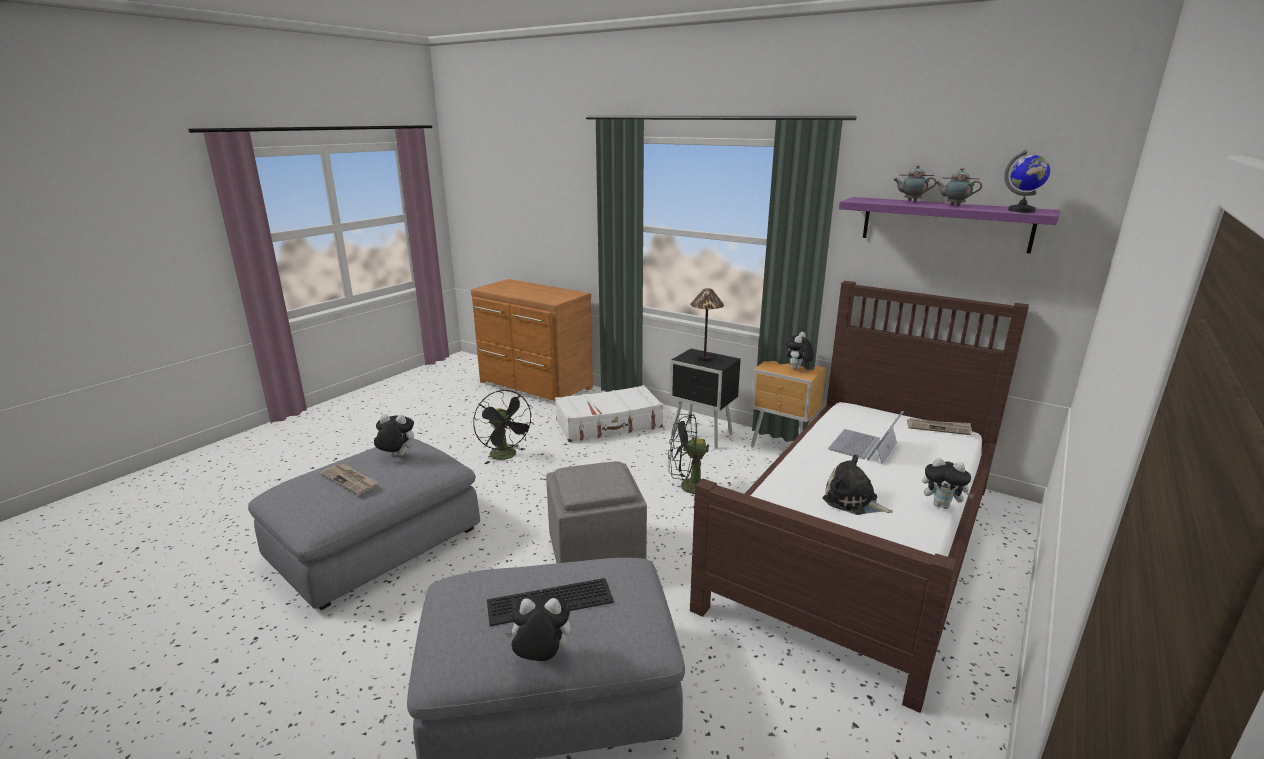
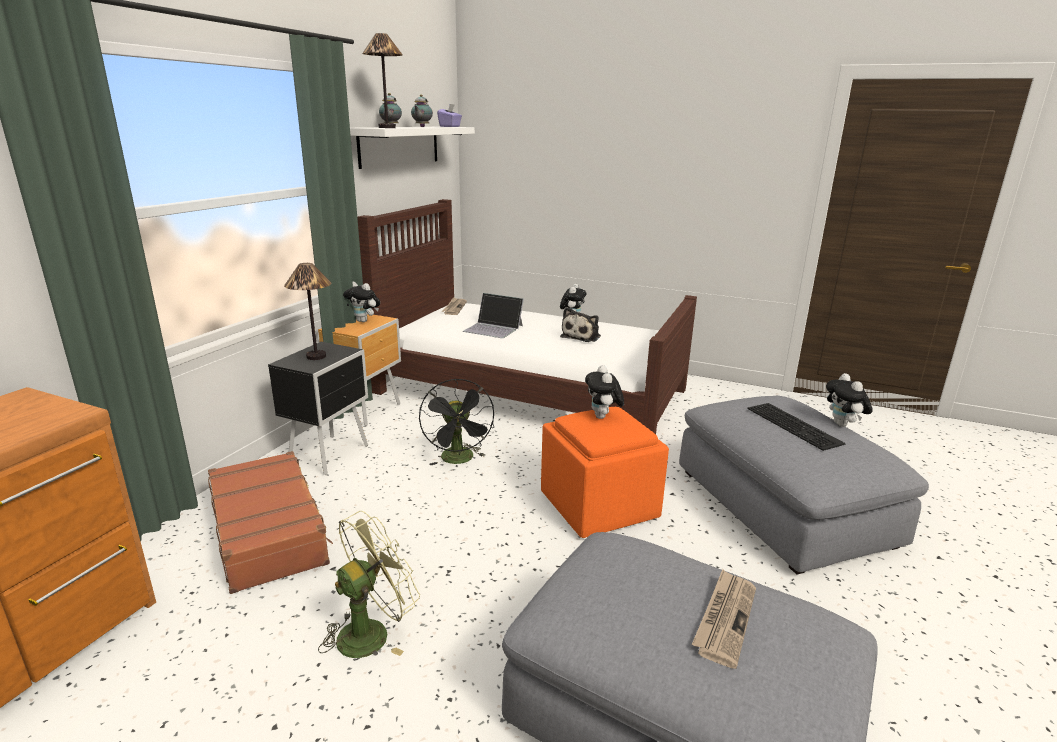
camera: 100 degrees left, 0 degrees up
plush toy [373,415,414,456] -> plush toy moved to [585,365,624,419]
black fan [473,390,535,464] -> green fan [318,511,420,658]
grey ottoman [546,461,647,563] -> orange ottoman [541,407,669,538]
white suitcase [555,385,663,442] -> brown suitcase [208,451,333,594]
purple shelf [839,197,1060,254] -> white shelf [350,127,475,169]
globe [1004,150,1050,212] -> purple tissue box [437,104,462,127]
none -> table lamp [362,33,403,128]

